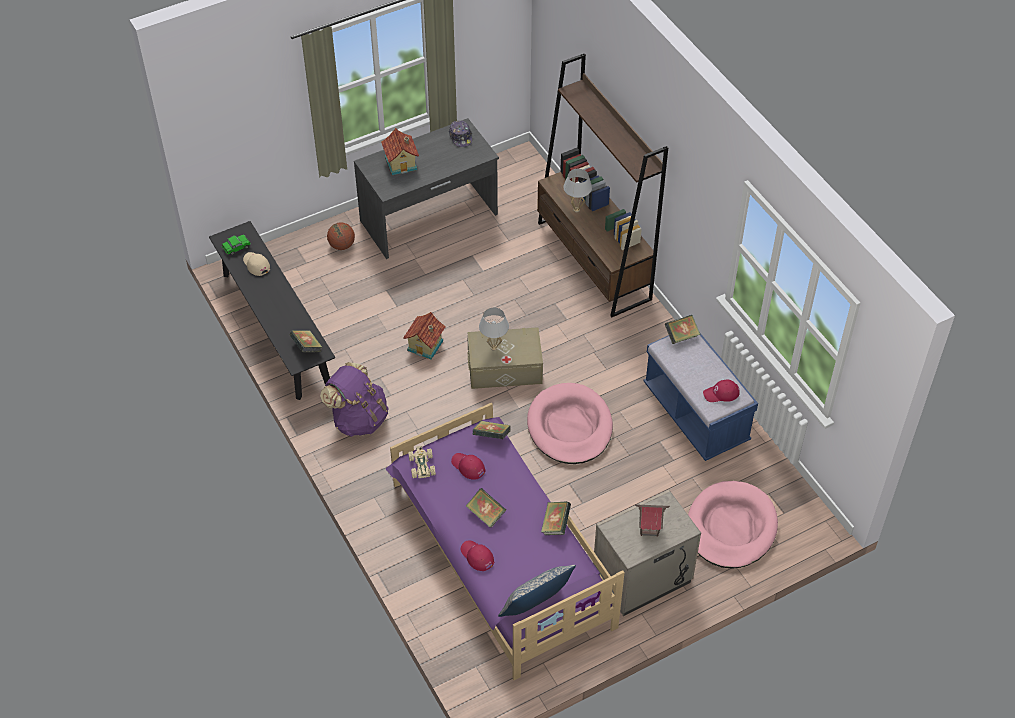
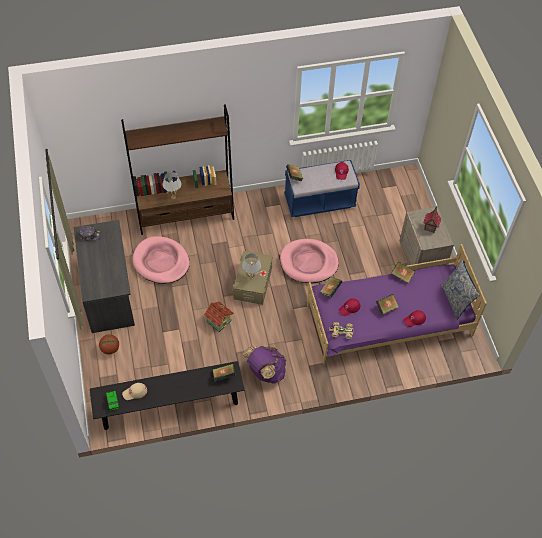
camera: 75 degrees left, 5 degrees up
toy house [381,128,419,175] -> none
pink dog bed [688,481,778,568] -> pink dog bed moved to [133,236,190,284]

